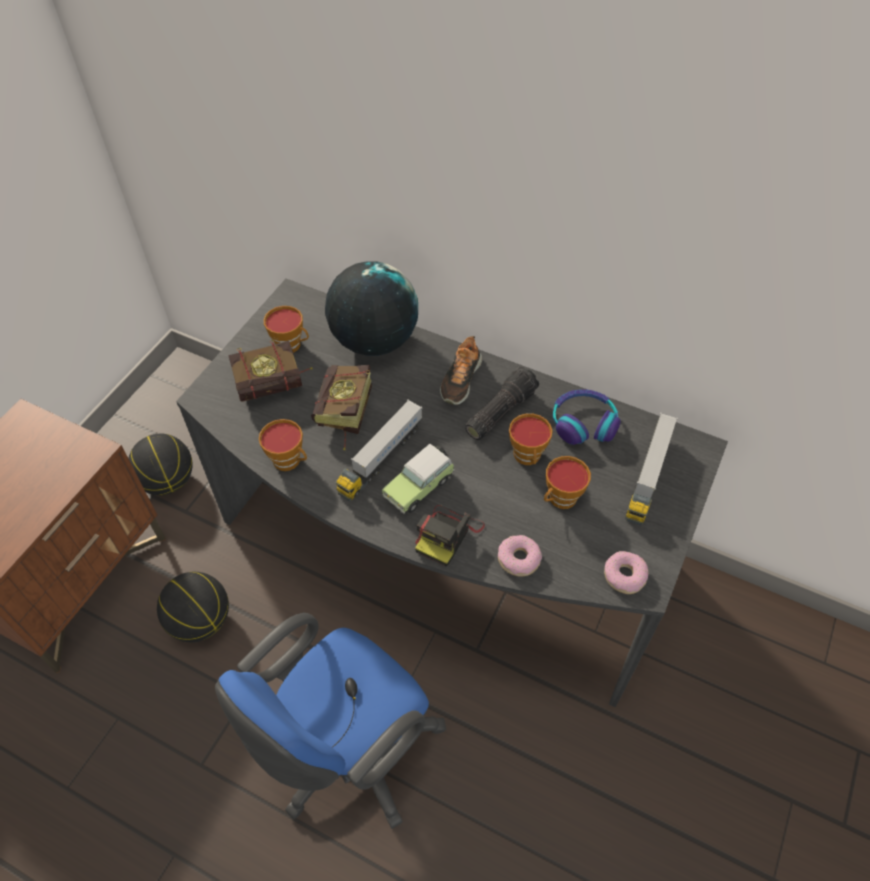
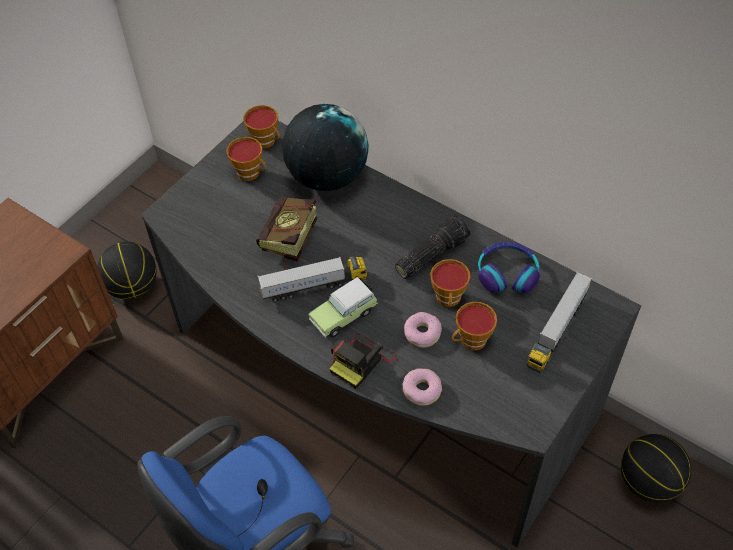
camera: 10 degrees right, 0 degrees up
basketball [157,572,229,642] -> basketball moved to [621,434,691,503]
book [228,340,313,402] -> none
cup [259,419,307,471] -> cup moved to [243,105,280,149]
toy truck [336,399,422,501] -> toy truck turned 150 degrees counterclockwise [258,256,367,302]
shoe [440,336,482,405] -> none
donut [604,551,648,594] -> donut moved to [404,312,442,348]

